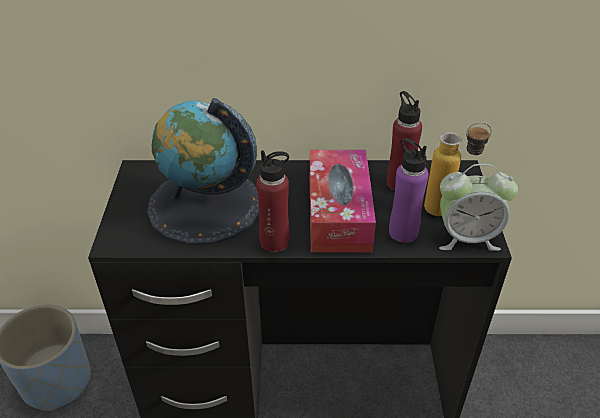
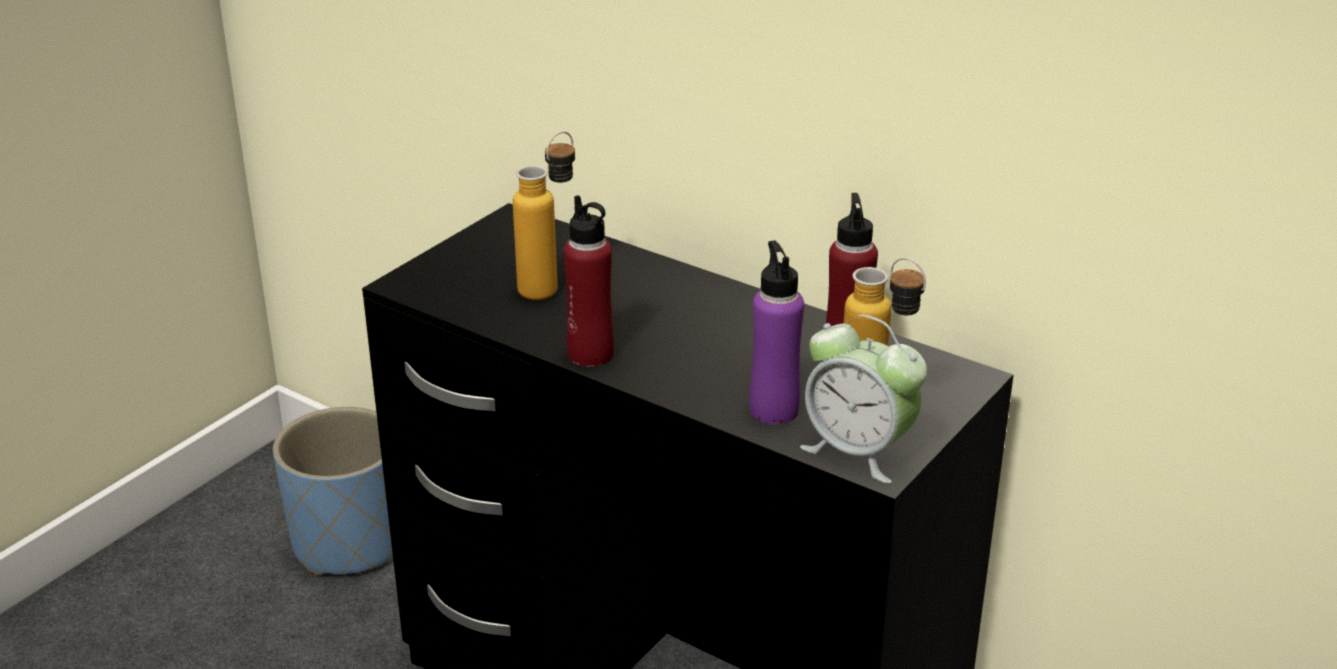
camera: 35 degrees right, 10 degrees down
globe [147,98,259,245] -> bottle [513,131,575,300]
tissue box [310,150,376,252] -> none

